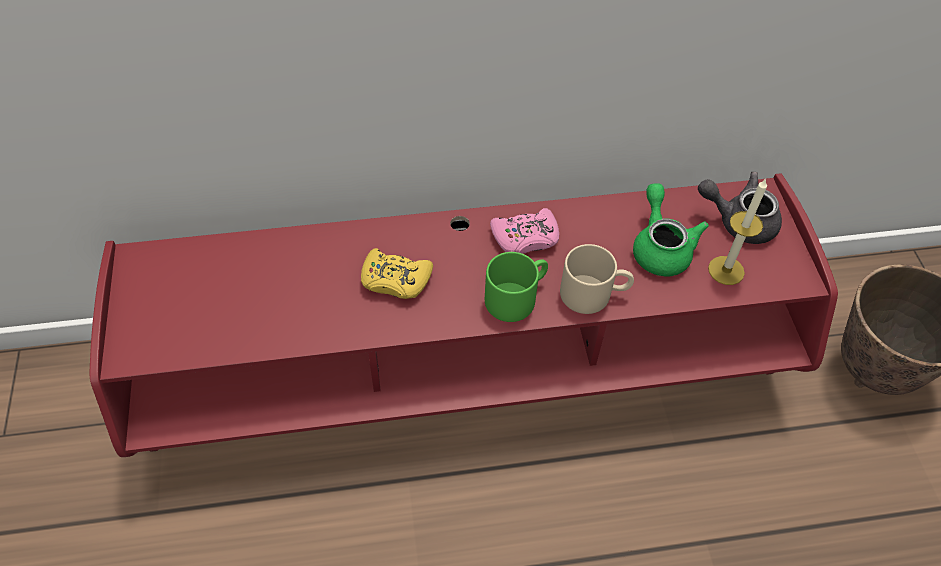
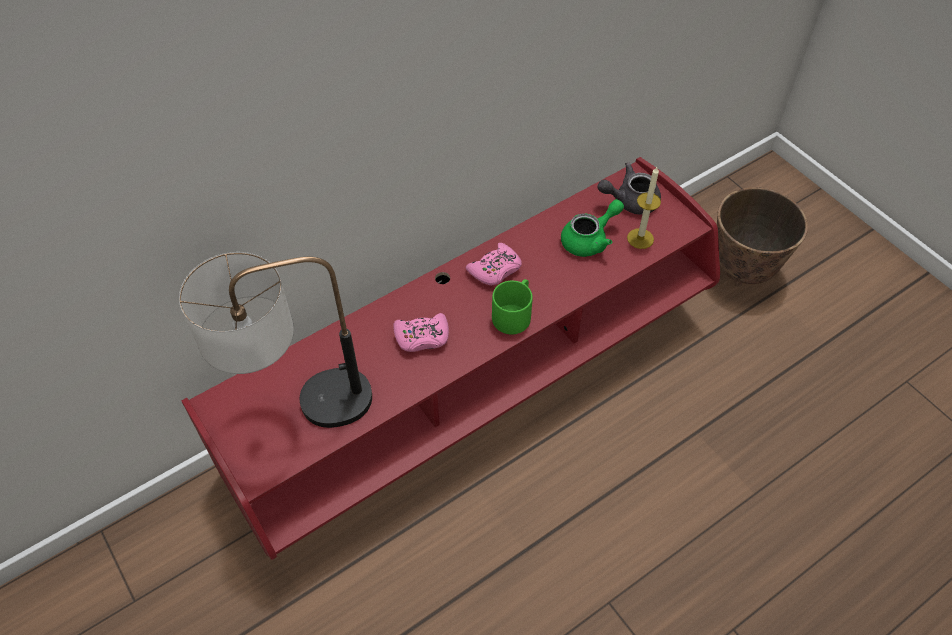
camera: 25 degrees left, 0 degrees up
yellow game controller [361,248,433,299] -> pink game controller [393,313,449,352]
beige mug [560,244,634,314] -> none
green teapot [633,184,709,277] -> green teapot turned 90 degrees clockwise [561,199,624,257]
none -> table lamp [179,252,372,428]

